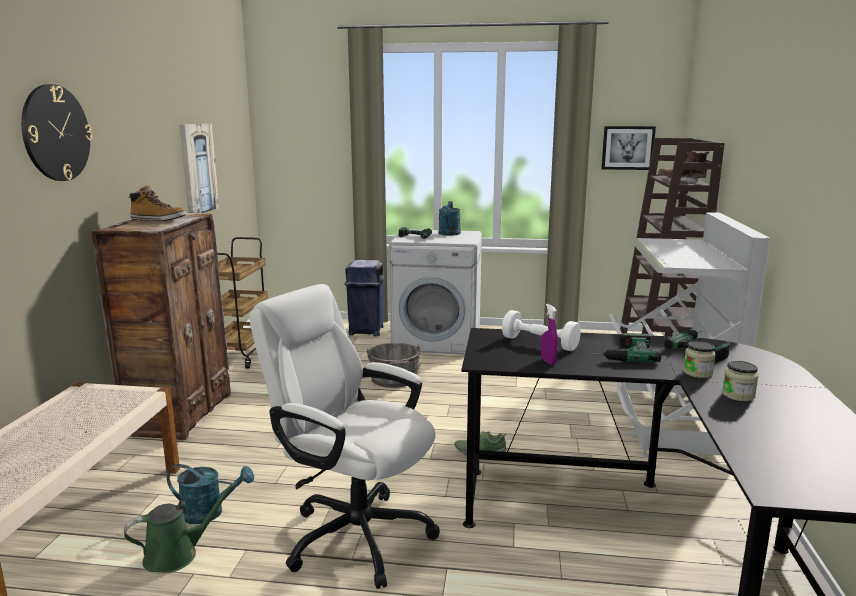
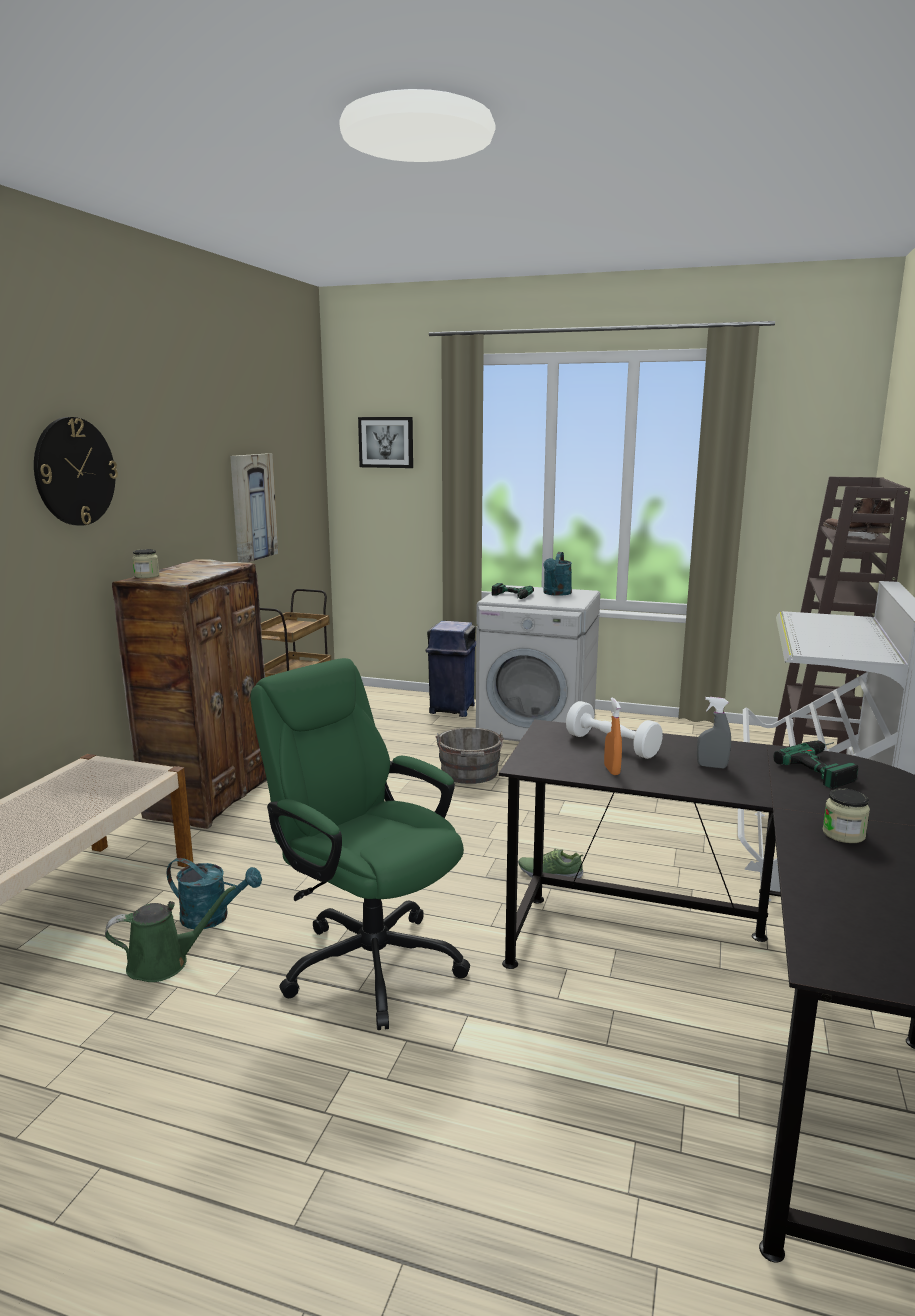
camera: 10 degrees right, 0 degrees up
boot [128,185,186,221] -> none
white office chair [249,284,440,589] -> green office chair [251,658,470,1030]
purple spray bottle [541,304,558,365] -> orange spray bottle [604,698,622,775]
power drill [590,333,661,362] -> grey spray bottle [697,697,731,769]
picture [601,126,656,170] -> picture moved to [358,417,413,468]
jar [683,341,715,378] -> jar moved to [132,549,160,578]

